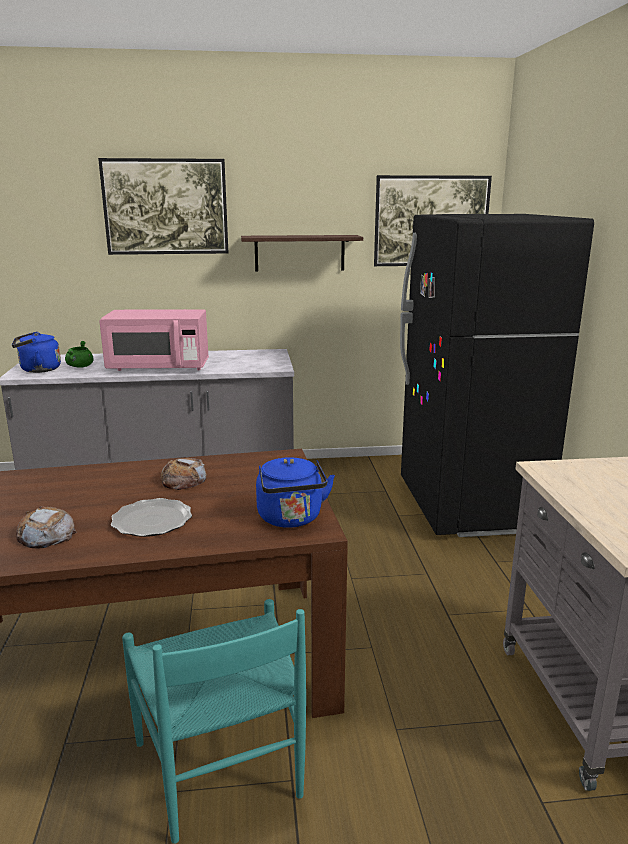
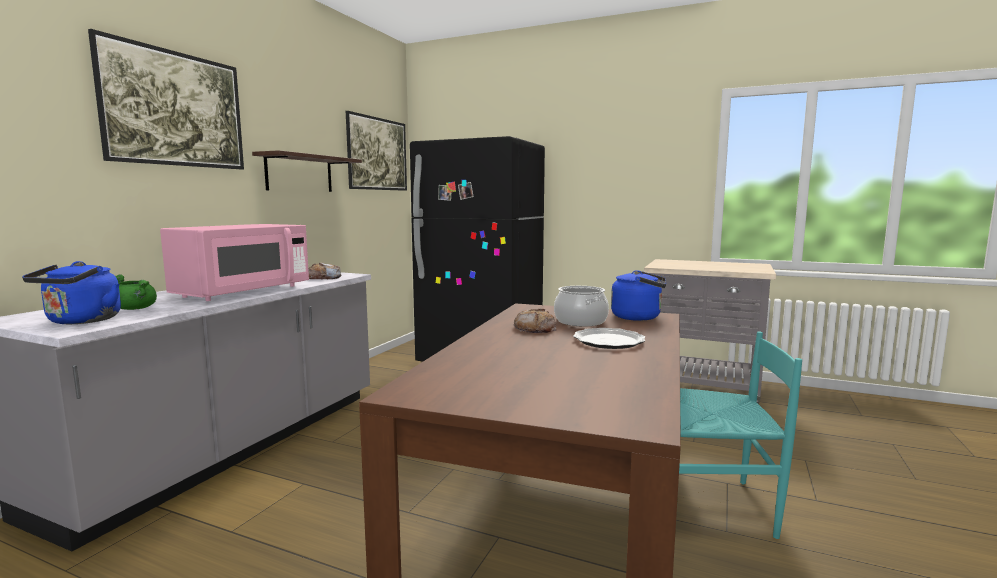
camera: 60 degrees left, 10 degrees down
bread [16,506,76,549] -> bread moved to [308,263,342,279]
none -> cooking pot [554,286,609,326]

